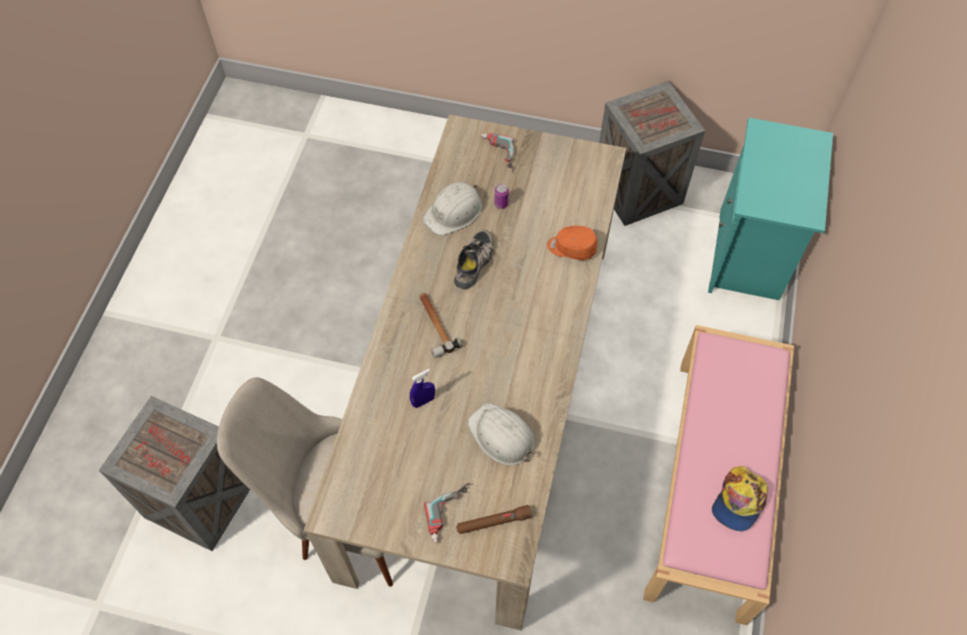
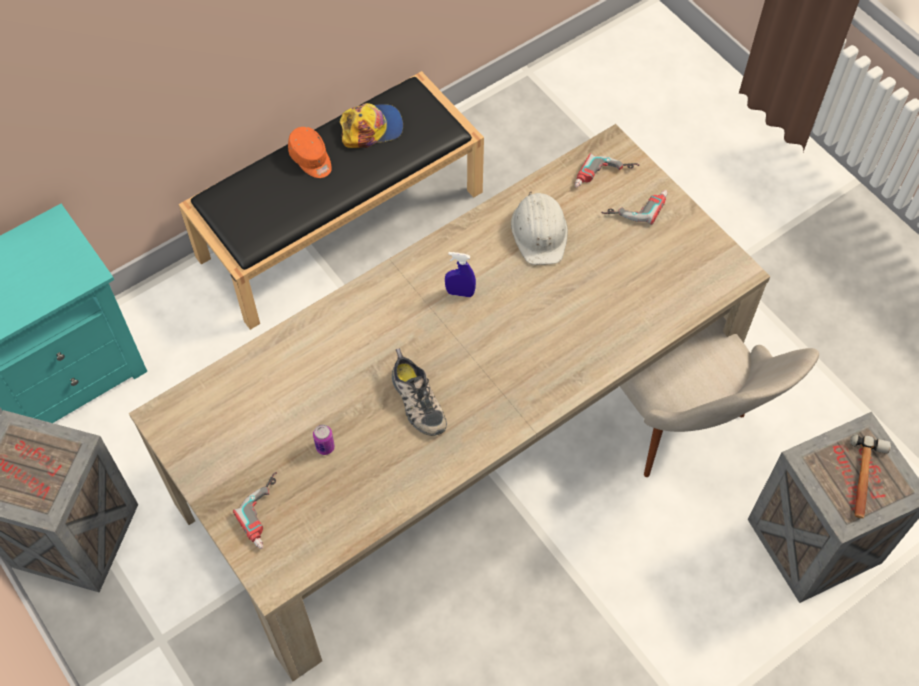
camera: 140 degrees left, 0 degrees up
blue spray bottle [410,369,435,408] -> blue spray bottle moved to [445,252,476,297]
hammer [419,293,463,358] -> hammer moved to [850,434,891,518]
white hard hat [423,182,482,236] -> none
shoe [454,230,493,289] -> shoe turned 90 degrees counterclockwise [392,348,447,436]
brown flashlight [456,505,532,534] -> power drill [575,153,639,188]
orange cap [547,226,597,260] -> orange cap moved to [288,127,332,178]
pink bench [643,325,794,625] -> black bench [179,71,484,330]

